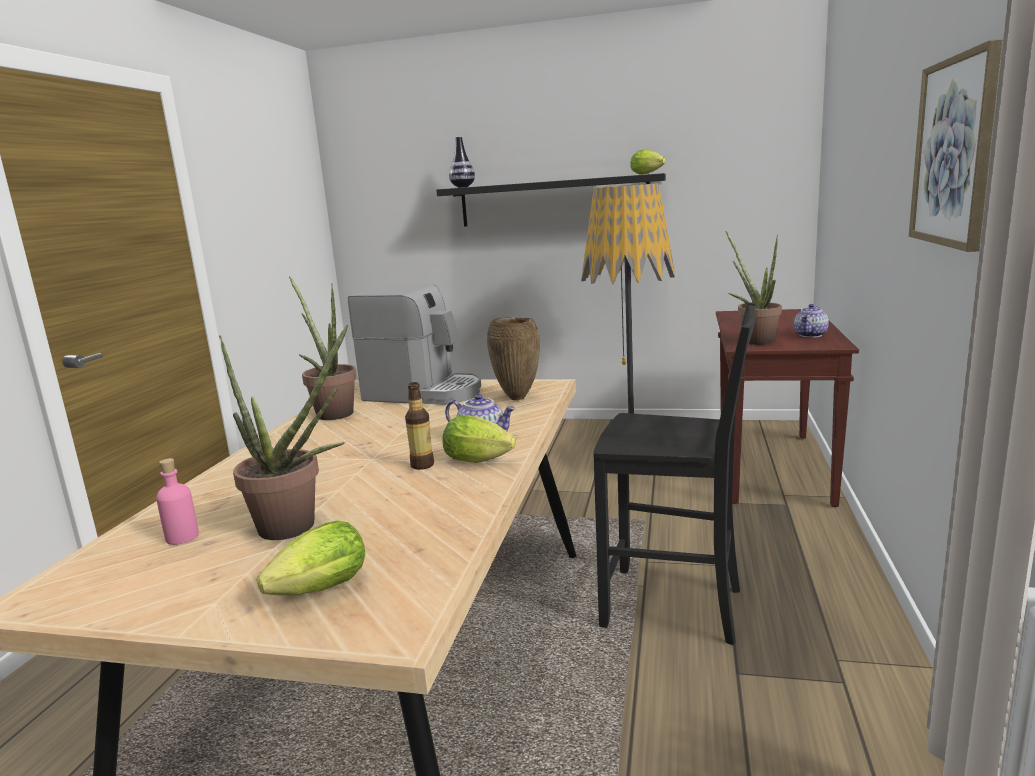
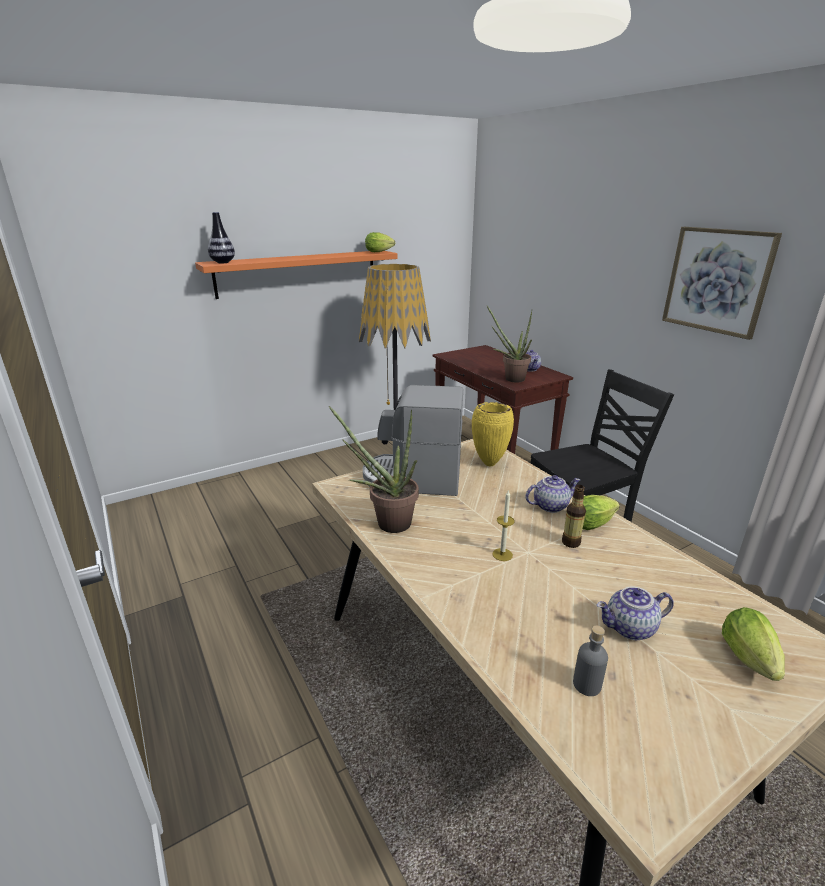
camera: 45 degrees left, 10 degrees up
pink bottle [156,458,199,545] -> grey bottle [573,625,608,696]
potted plant [219,325,348,540] -> teapot [597,587,674,640]
coffee machine [348,285,481,405] -> coffee machine turned 150 degrees counterclockwise [363,385,463,496]
black shelf [436,173,666,226] -> orange shelf [195,251,398,299]
brown vase [487,317,540,400] -> yellow vase [472,402,514,466]
none -> candle [492,489,515,561]

